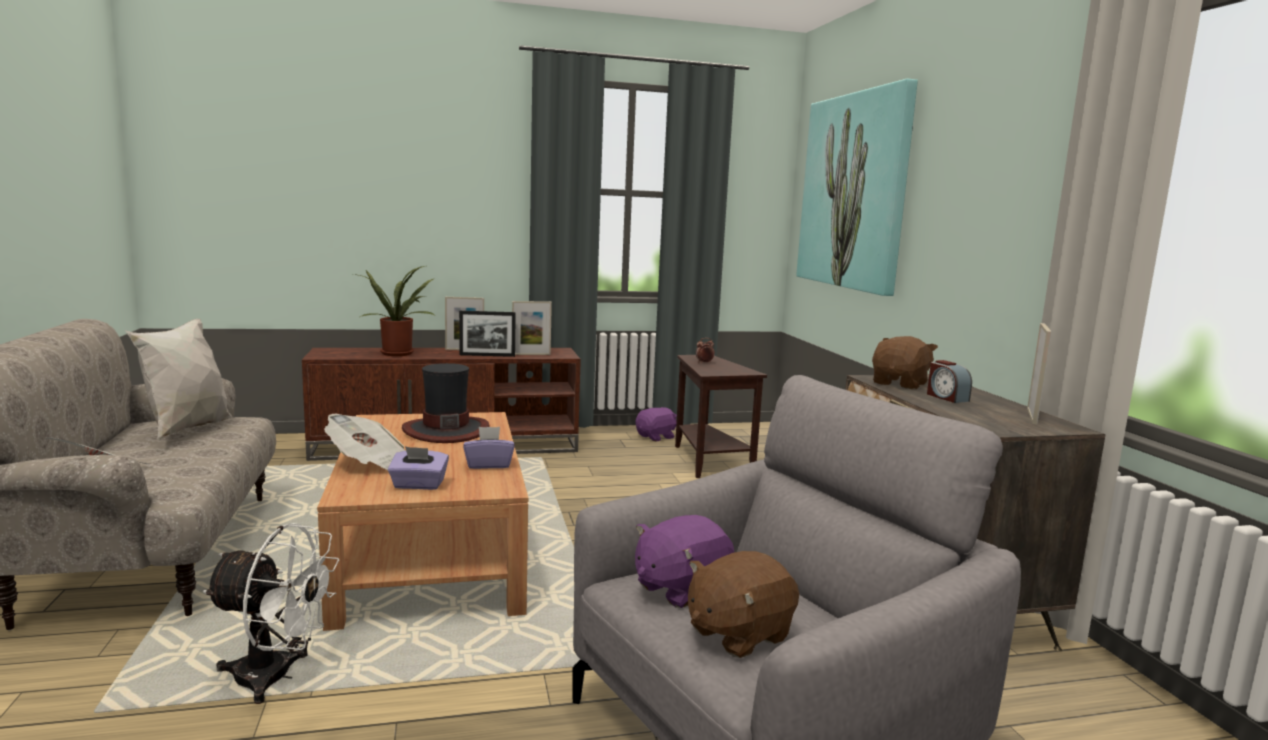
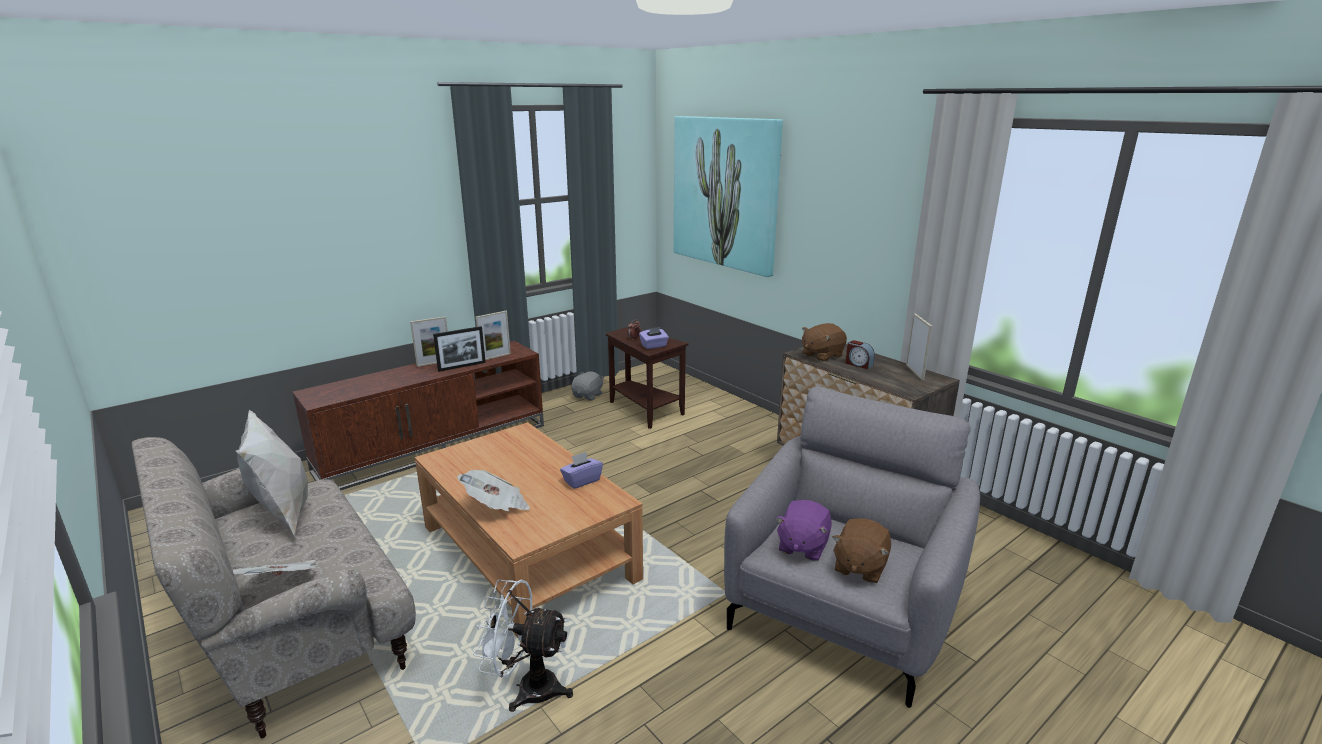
camera: 25 degrees left, 10 degrees up
white fan [203,523,339,704] -> white fan turned 150 degrees counterclockwise [473,580,573,712]
potted plant [353,265,436,356] -> none
purple tissue box [388,446,449,490] -> purple tissue box moved to [639,327,669,349]
hat [402,363,490,443] -> none
purple plush toy [636,407,677,441] -> grey plush toy [571,371,604,401]
brown plush toy [872,336,938,389] -> brown plush toy turned 135 degrees counterclockwise [802,323,847,362]

